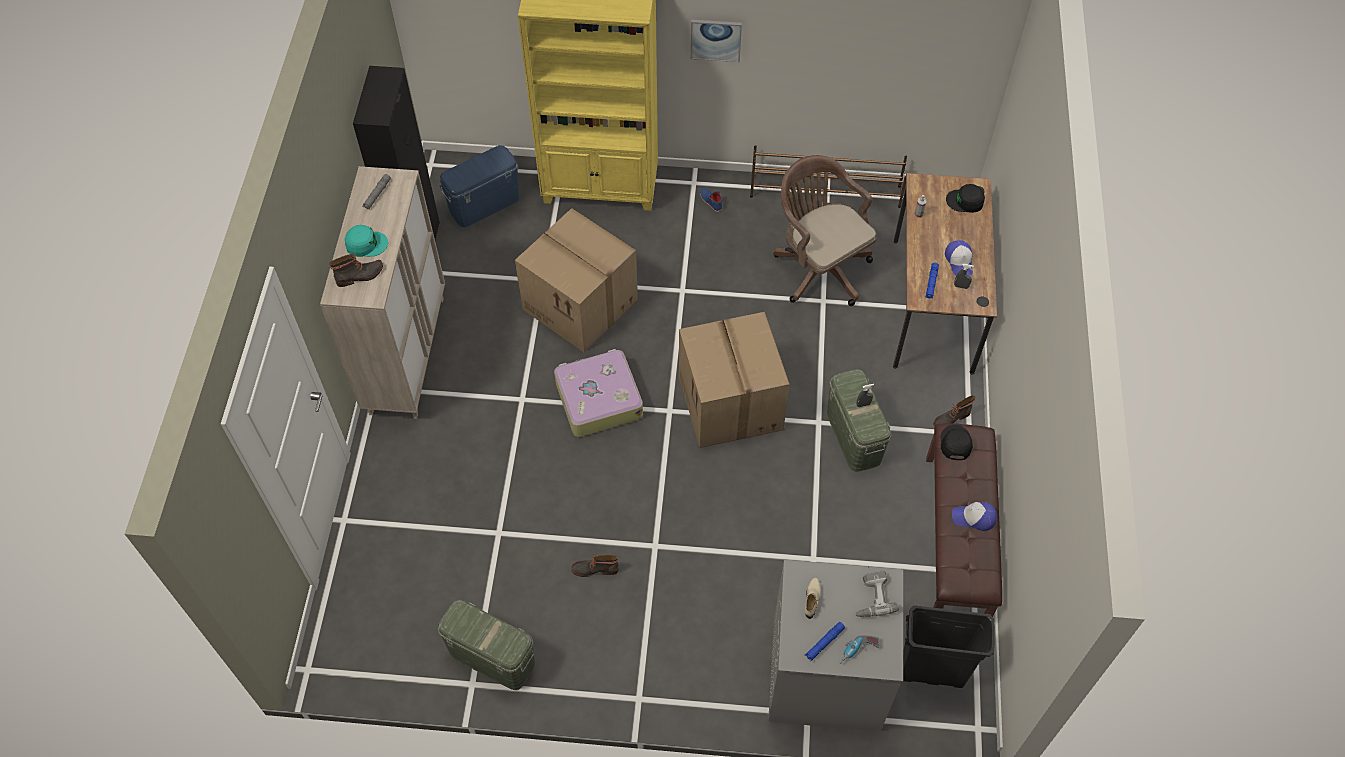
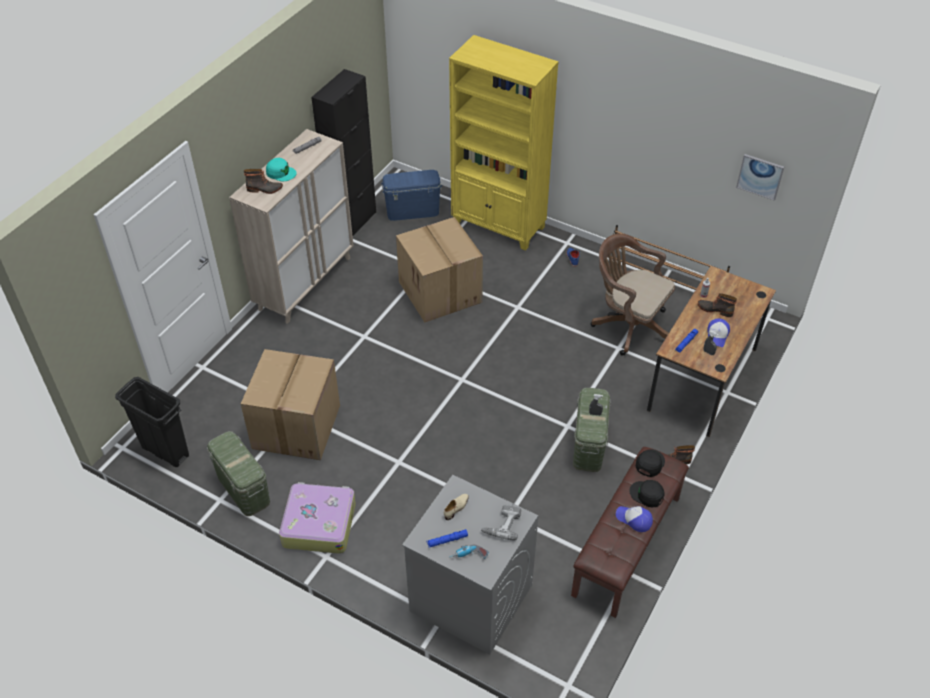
camera: 25 degrees right, 10 degrees down
suitcase [554,349,643,437] -> suitcase moved to [279,482,356,554]
boot [571,555,619,577] -> boot moved to [697,293,737,317]
cardboard box [679,312,790,448] -> cardboard box moved to [241,349,340,460]
picture [691,20,742,62] -> picture moved to [736,154,784,201]
brown office chair [773,155,877,306] -> brown office chair turned 45 degrees counterclockwise [591,234,675,356]
black trash can [903,605,995,688] -> black trash can moved to [115,377,189,467]
black cap [946,184,985,213] -> black cap moved to [629,480,665,507]

